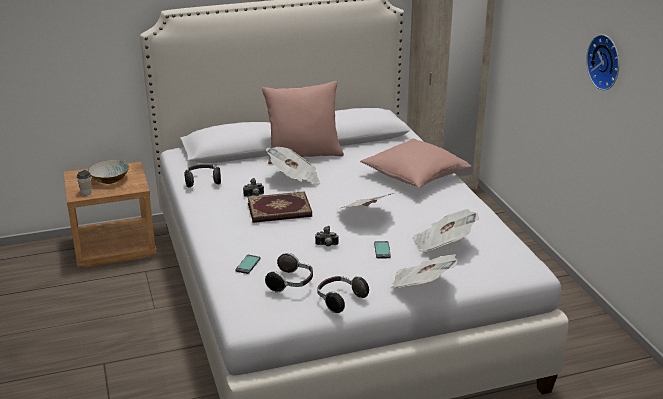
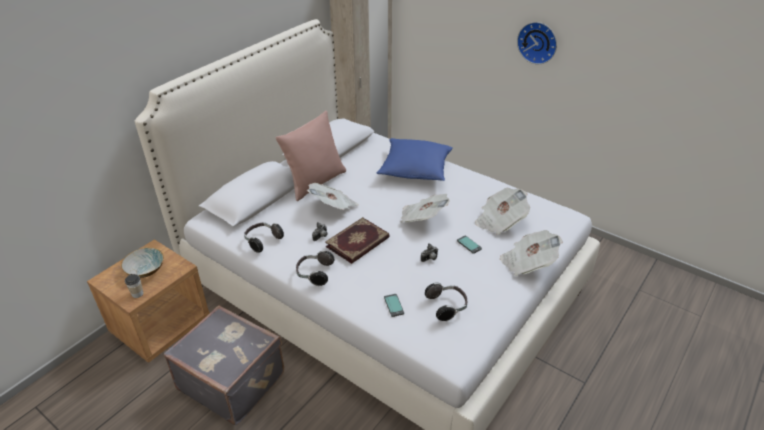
camera: 35 degrees left, 10 degrees up
headphones [317,276,369,313] -> headphones moved to [296,250,334,286]
pink pillow [360,138,472,187] -> blue pillow [377,138,453,181]
none -> grey suitcase [164,305,284,425]

